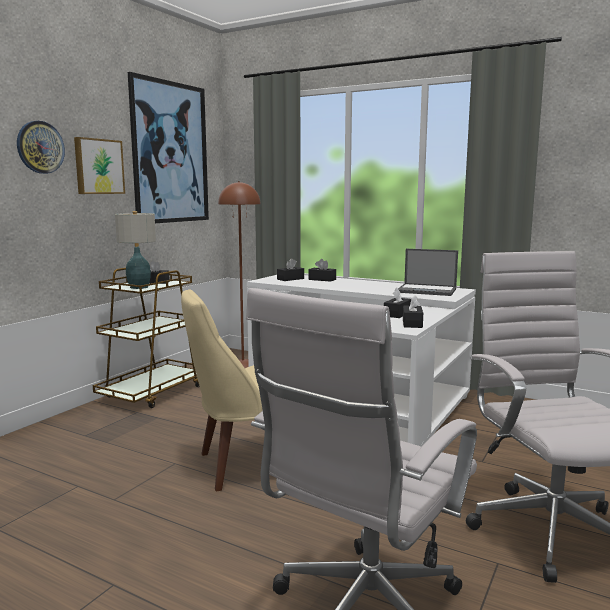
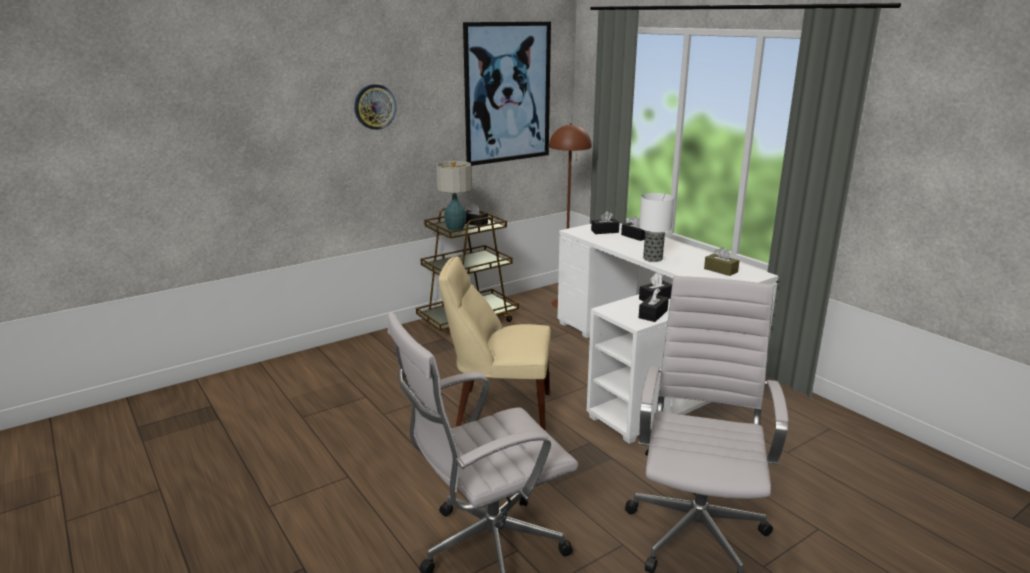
camera: 25 degrees right, 10 degrees up
picture [74,137,125,194] -> none
laptop [398,249,458,296] -> brown tissue box [704,247,740,276]
none -> table lamp [639,193,674,262]

